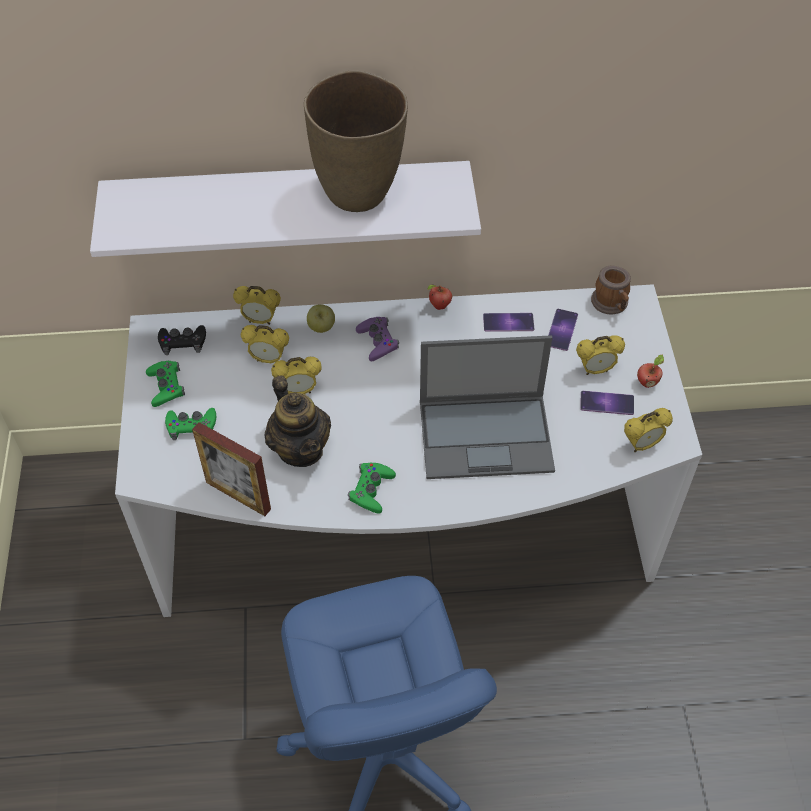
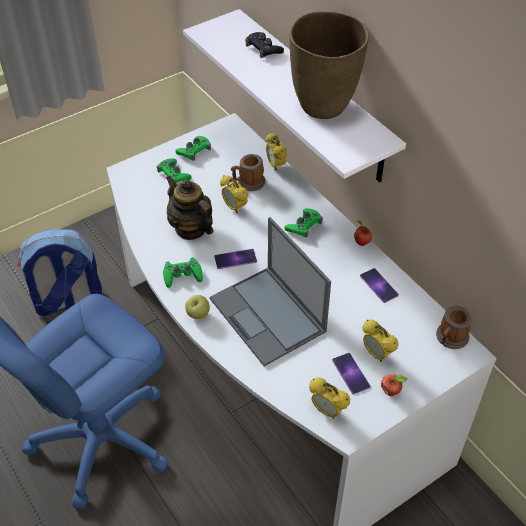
camera: 60 degrees right, 5 degrees down
black game controller [158,325,206,355] -> black game controller moved to [245,32,284,58]
picture frame [192,422,271,516] -> none
alarm clock [241,325,289,363] -> mug [231,154,265,191]
teapot [265,375,331,467] -> teapot turned 105 degrees clockwise [166,176,214,240]
apple [307,304,335,333] -> apple moved to [185,295,210,319]
purple game controller [356,317,399,361] -> green game controller [285,208,323,238]
phone [548,309,578,351] -> phone moved to [214,249,257,269]
none -> backpack [17,229,102,316]

